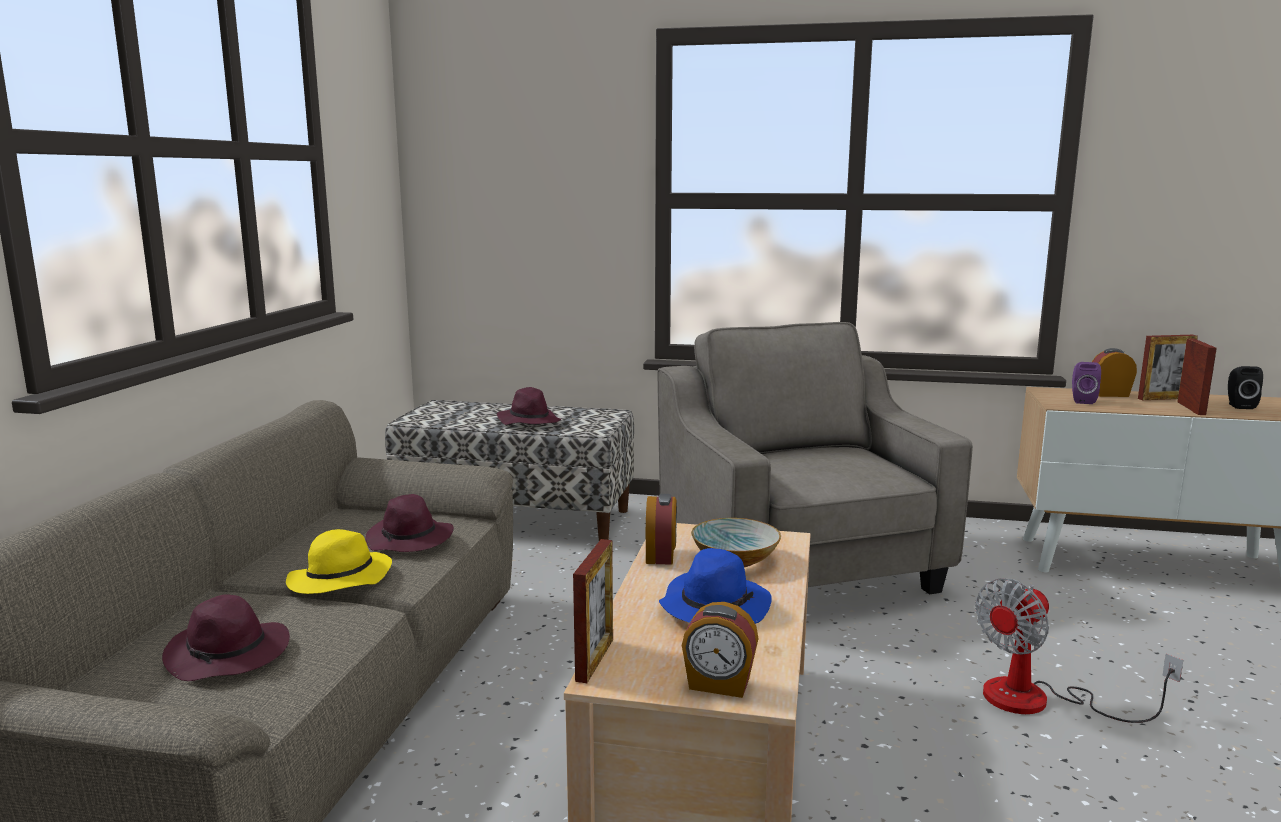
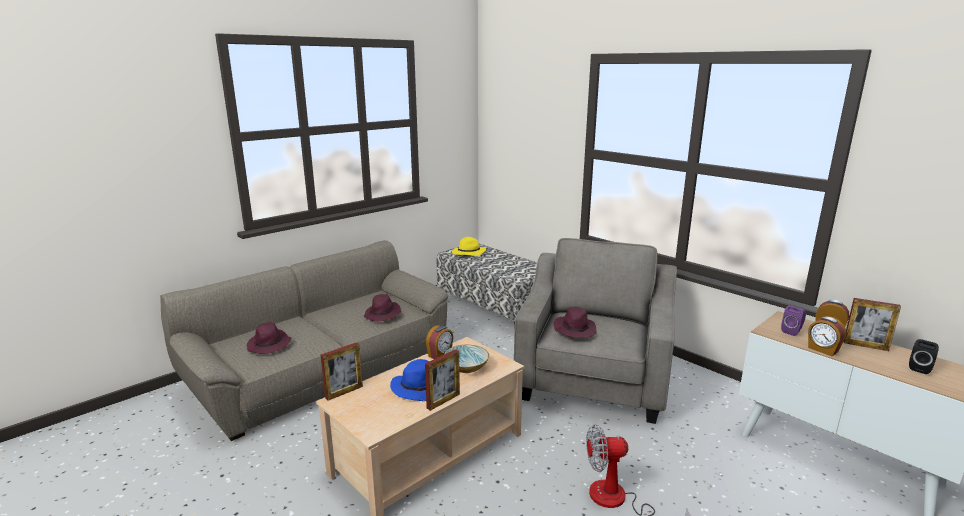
camera: 35 degrees right, 5 degrees up
yellow hat [286,529,392,594] -> yellow hat moved to [452,237,486,256]
purple hat [497,387,561,425] -> purple hat moved to [553,307,597,338]
alarm clock [682,602,759,698] -> alarm clock moved to [808,316,846,356]
picture frame [1177,338,1217,415] -> picture frame moved to [425,349,460,411]

